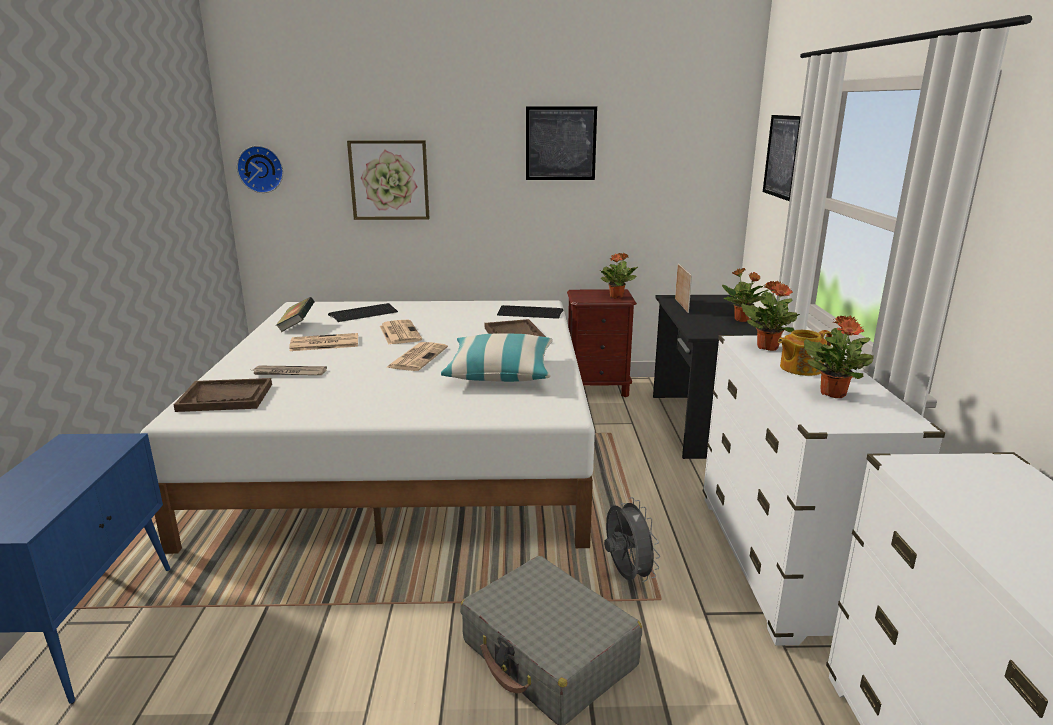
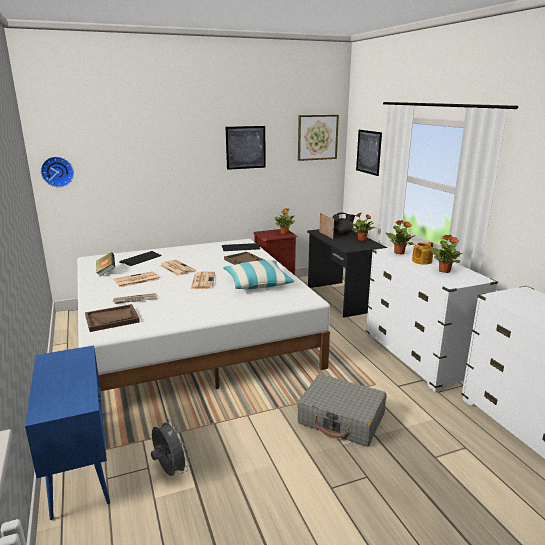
camera: 20 degrees left, 0 degrees up
picture [347,140,430,220] -> picture moved to [298,115,339,161]
grey fan [604,497,660,582] -> grey fan moved to [151,418,189,476]
none -> black teapot [332,212,355,236]

